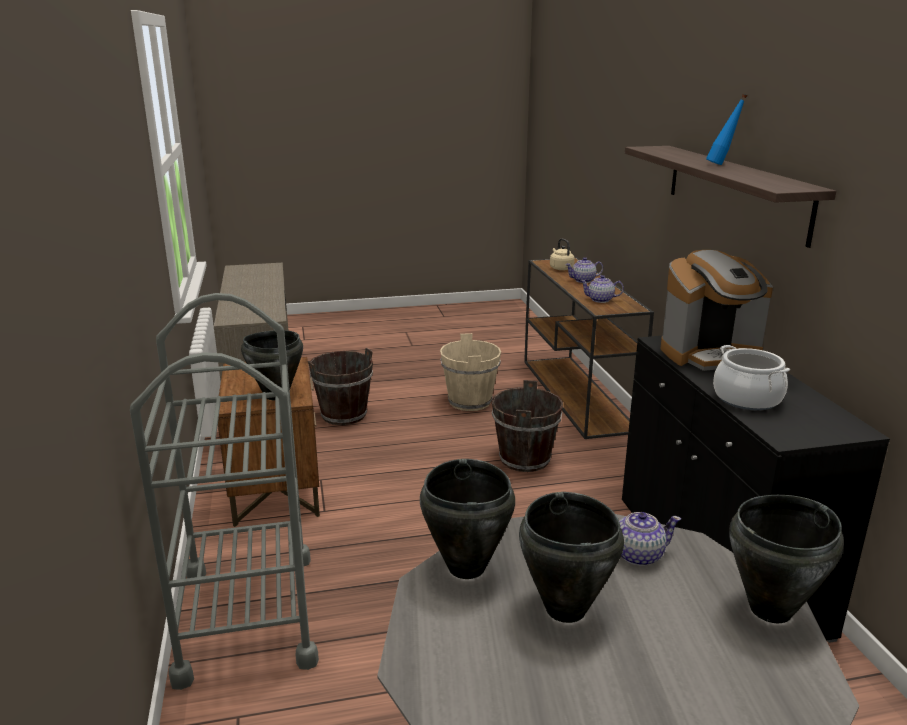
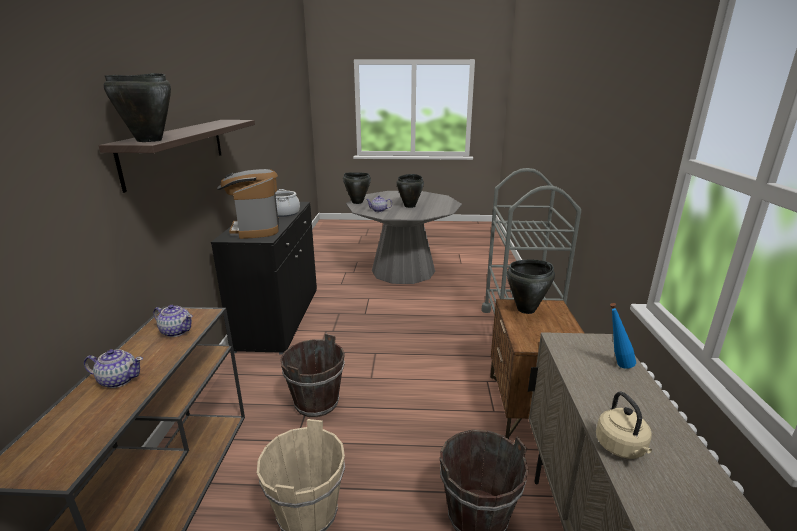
camera: 165 degrees left, 0 degrees up
black cooking pot [420,459,515,579] -> black cooking pot moved to [104,73,171,142]
beige kettle [550,239,575,270] -> beige kettle moved to [596,392,652,459]
coffee machine [661,250,773,371] -> coffee machine turned 105 degrees counterclockwise [217,169,279,239]
blue bottle [706,94,747,165] -> blue bottle moved to [610,303,636,369]

